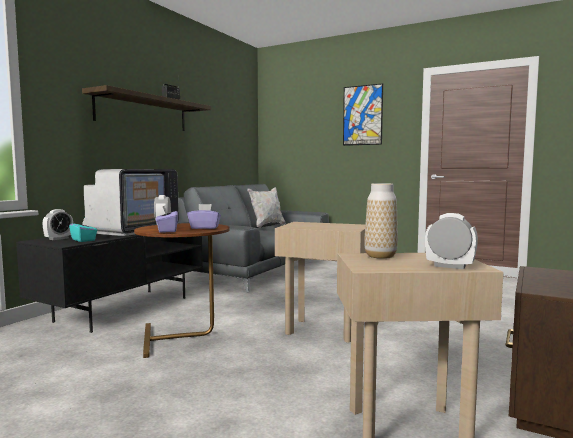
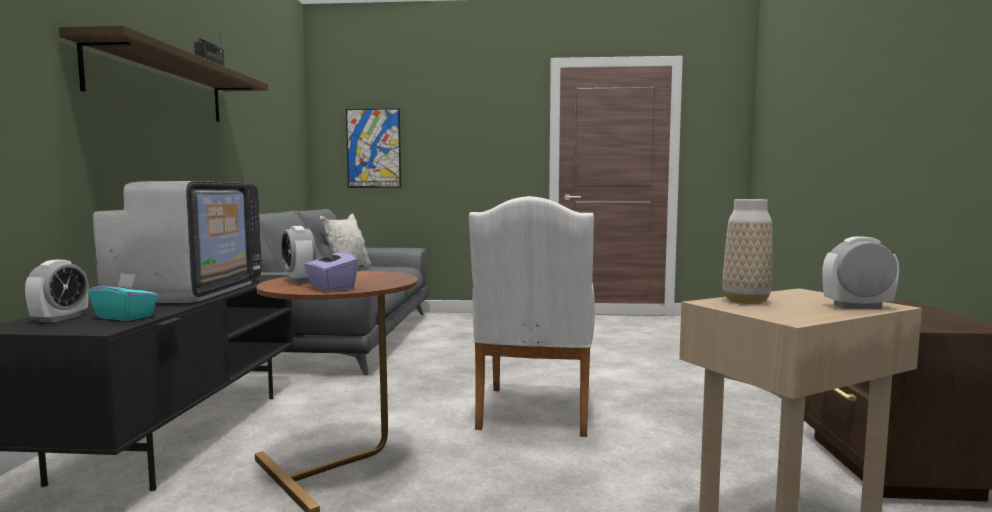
camera: 25 degrees left, 0 degrees up
purple tissue box [187,204,221,229] -> none
beige side table [275,222,366,342] -> white armchair [469,196,595,437]
picture [343,83,383,146] -> picture moved to [346,108,401,188]

